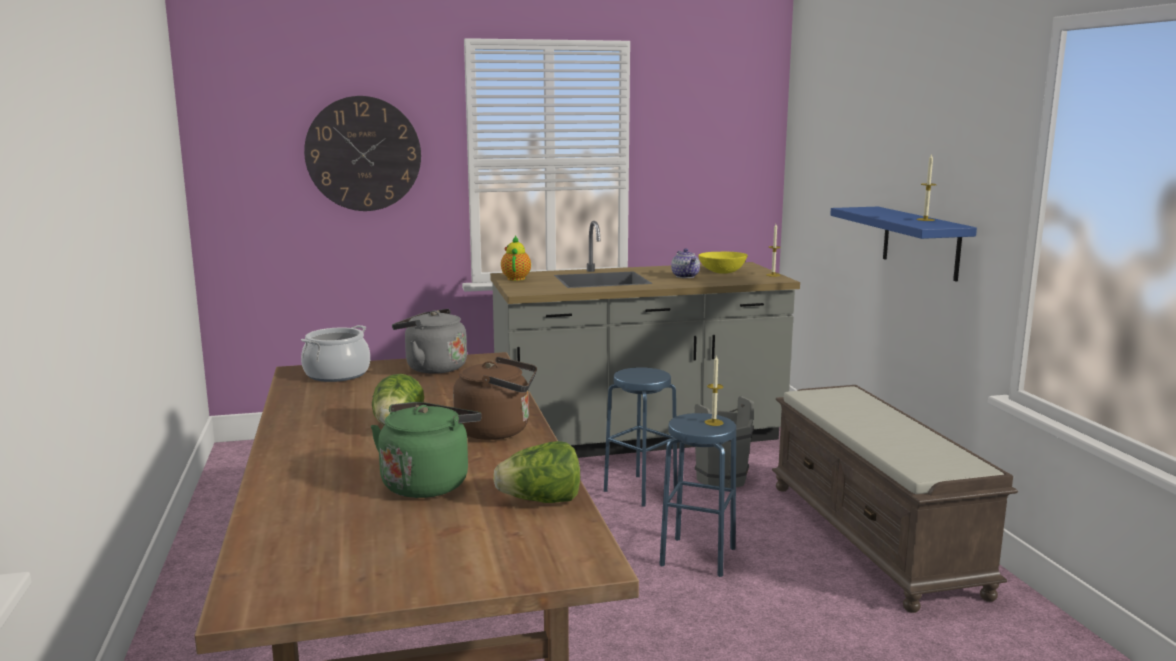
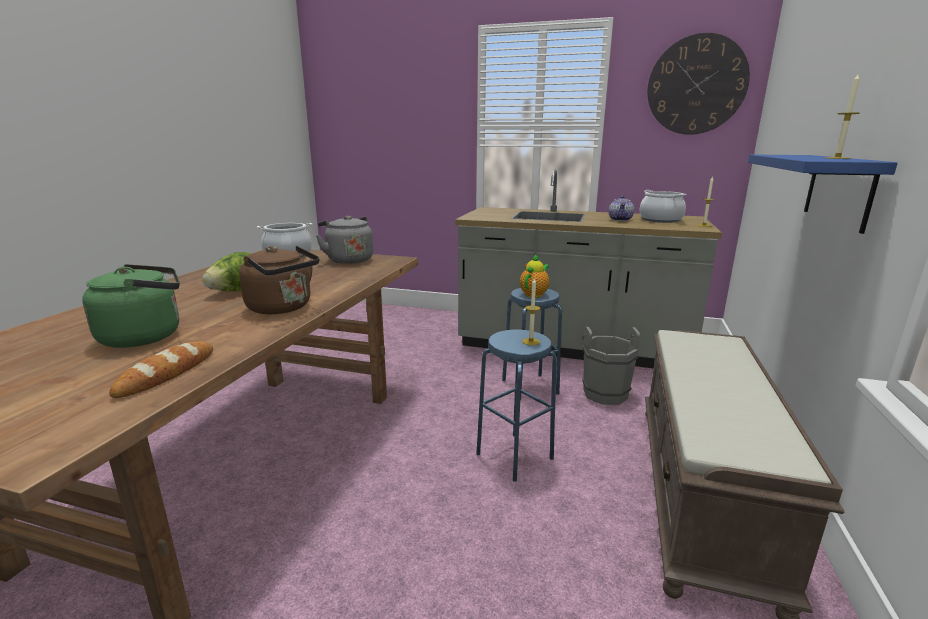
camera: 30 degrees right, 5 degrees up
wall clock [304,96,421,211] -> wall clock moved to [647,33,750,135]
lettuce [493,441,580,503] -> bread [109,341,213,398]
teapot [501,236,531,281] -> teapot moved to [520,254,549,298]
yellow bowl [698,252,748,274] -> cooking pot [639,190,687,223]

